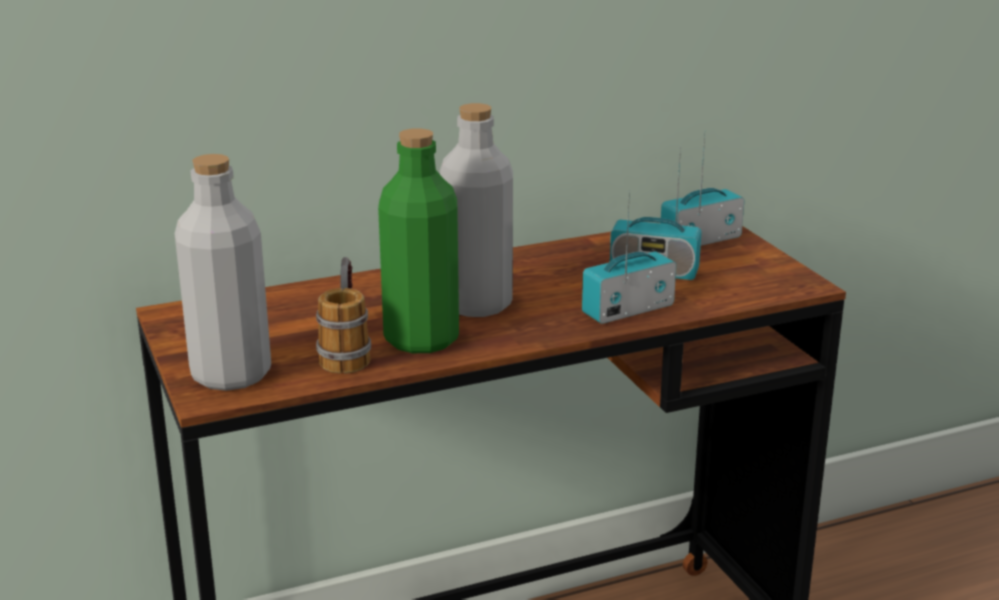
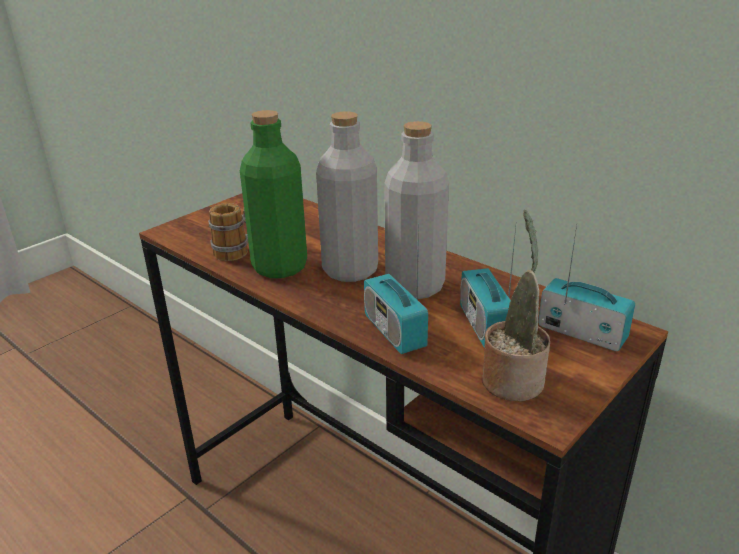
camera: 65 degrees right, 5 degrees up
grey bottle [175,154,271,391] -> grey bottle moved to [384,121,449,299]
radio [582,190,676,324] -> radio turned 150 degrees counterclockwise [364,224,428,354]
none -> potted plant [482,210,550,401]

